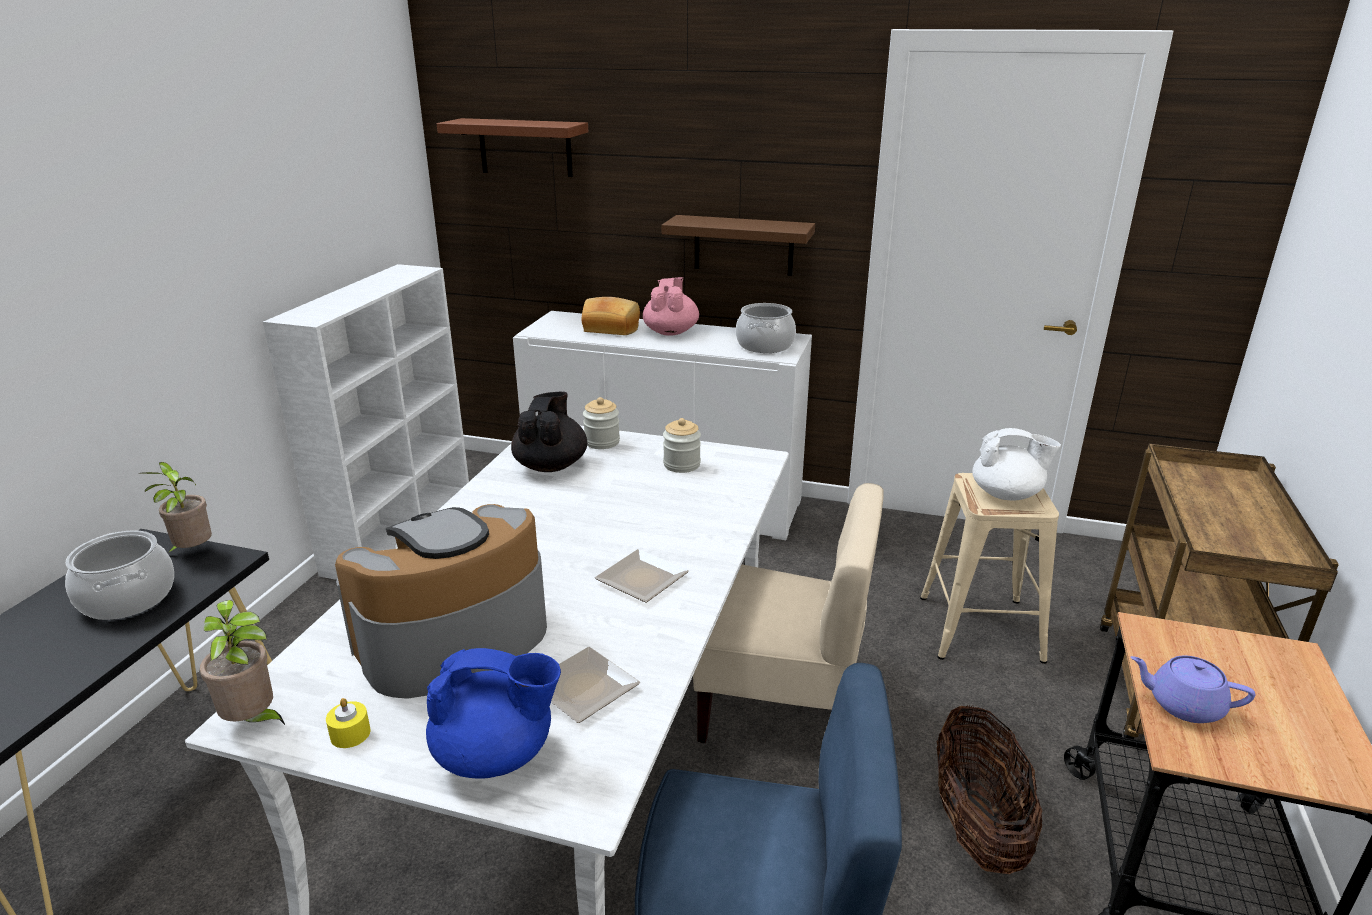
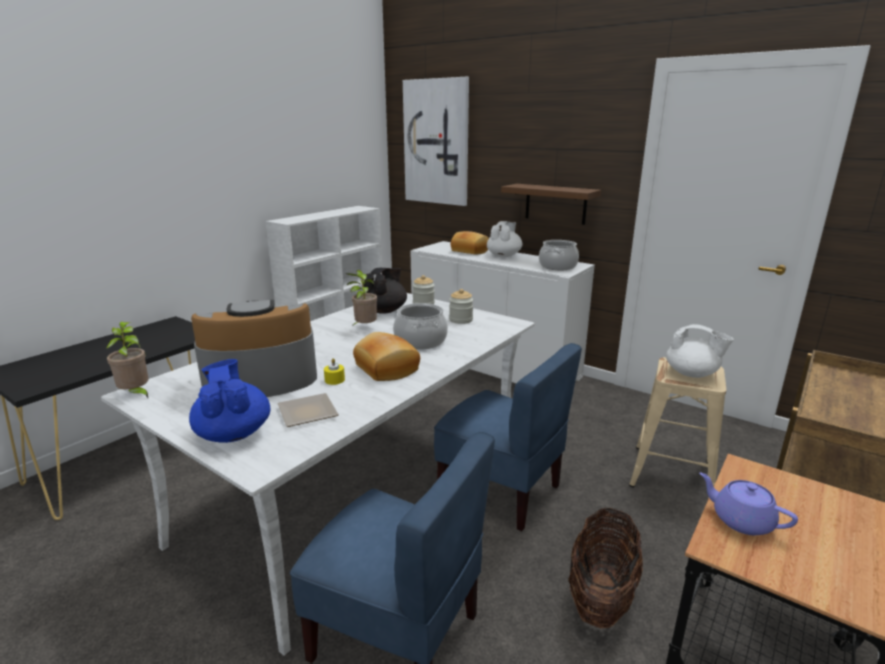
camera: 20 degrees right, 5 degrees down
cooking pot [65,530,174,620] -> cooking pot moved to [393,303,448,350]
potted plant [142,462,212,553] -> potted plant moved to [346,270,377,326]
yellow candle [326,698,371,748] -> yellow candle moved to [324,358,345,385]
blue teapot [426,648,561,779] -> blue teapot turned 135 degrees counterclockwise [189,359,270,443]
brown shelf [437,118,588,177] -> picture [403,77,469,206]
plate [595,549,689,603] -> bread [353,332,420,381]
pink teapot [643,277,699,336] -> white teapot [487,221,523,257]
beige chair [693,483,884,743] -> blue chair [434,343,582,531]

